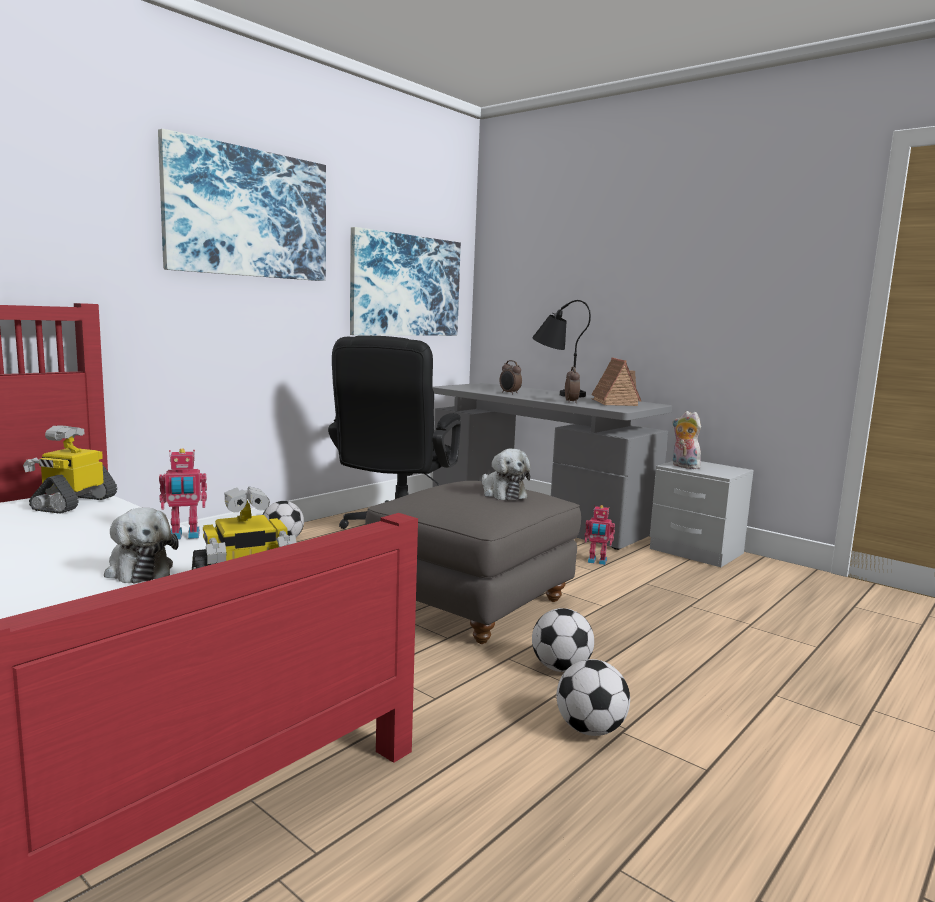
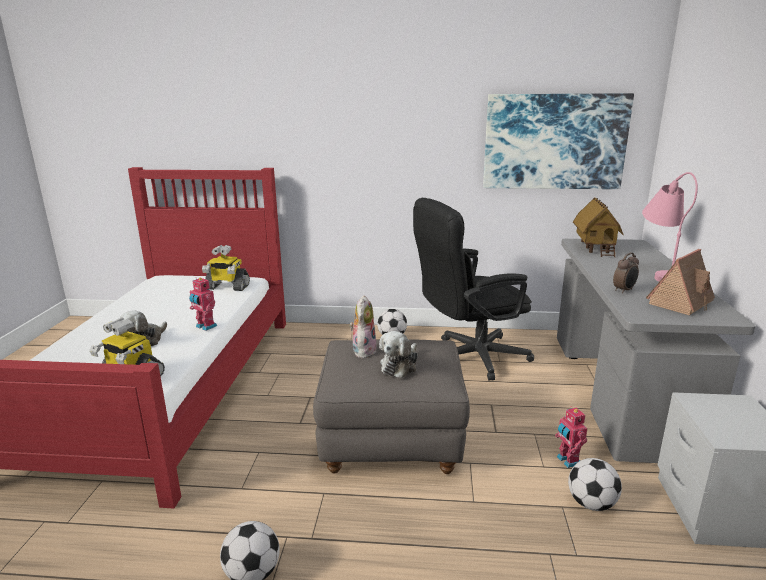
camera: 55 degrees right, 10 degrees up
toy robot [23,425,117,514] -> toy robot turned 150 degrees counterclockwise [202,245,250,291]
picture [158,129,326,281] -> none
alarm clock [500,360,522,394] -> none
black table lamp [532,300,591,397] -> pink table lamp [642,172,698,282]
football [532,608,594,672] -> football moved to [568,458,622,511]
plush toy [673,411,701,469] -> plush toy moved to [349,295,376,358]
none -> toy house [573,197,623,257]

